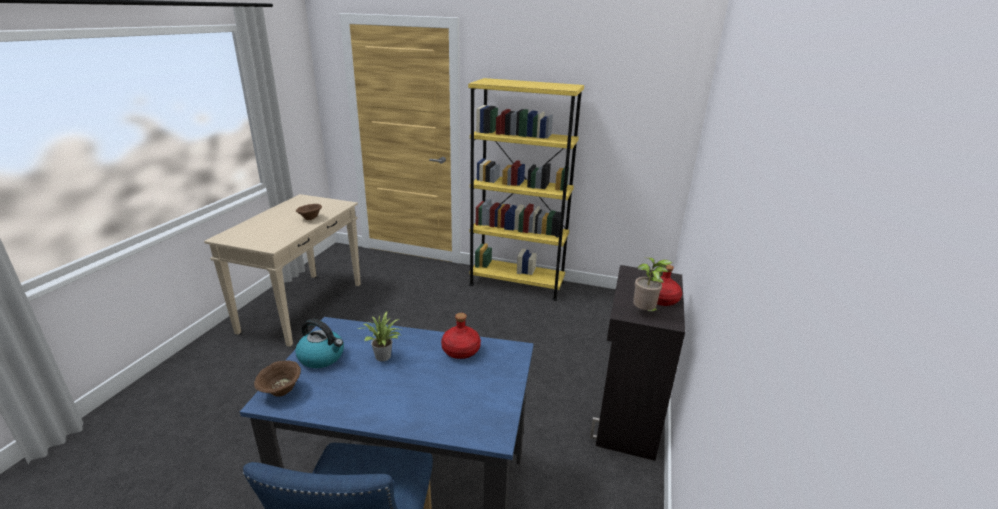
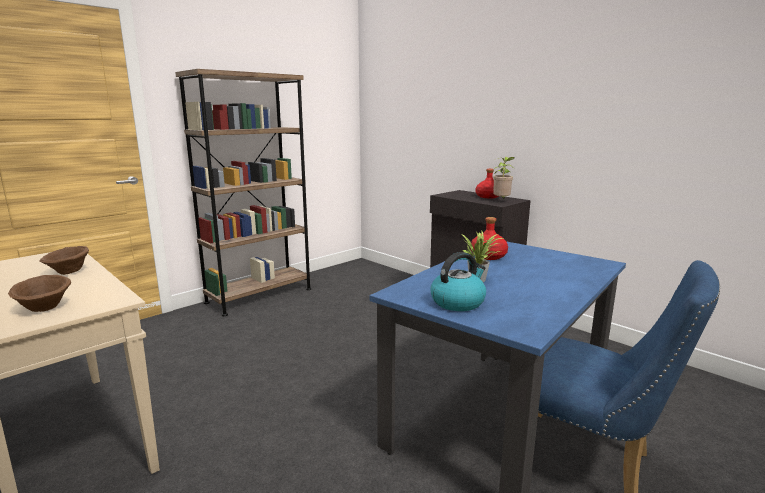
camera: 60 degrees left, 10 degrees down
brown bowl [254,360,301,397] -> brown bowl moved to [8,275,71,312]
yellow bookcase [468,78,584,301] -> brown bookcase [175,69,311,316]

